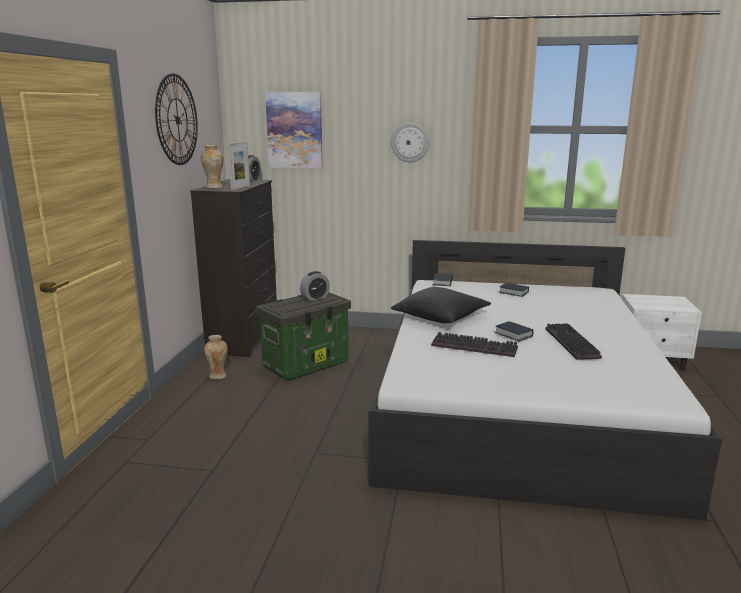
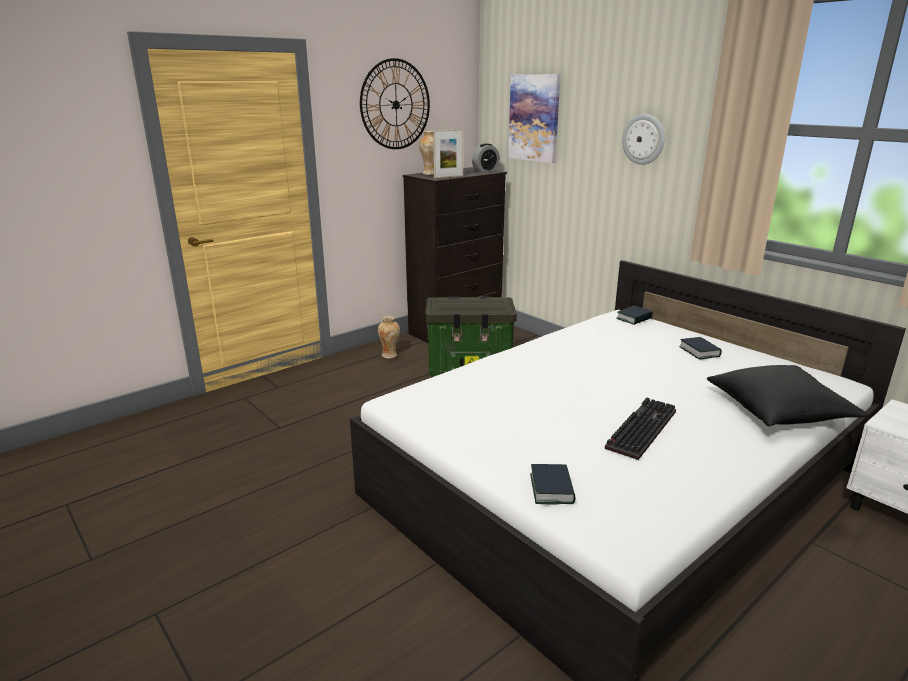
camera: 40 degrees right, 5 degrees up
alarm clock [300,271,330,301] -> none
black pillow [391,287,491,323] -> black pillow moved to [707,365,869,426]
keyboard [431,332,518,357] -> none
book [495,321,534,341] -> book moved to [530,464,576,505]

